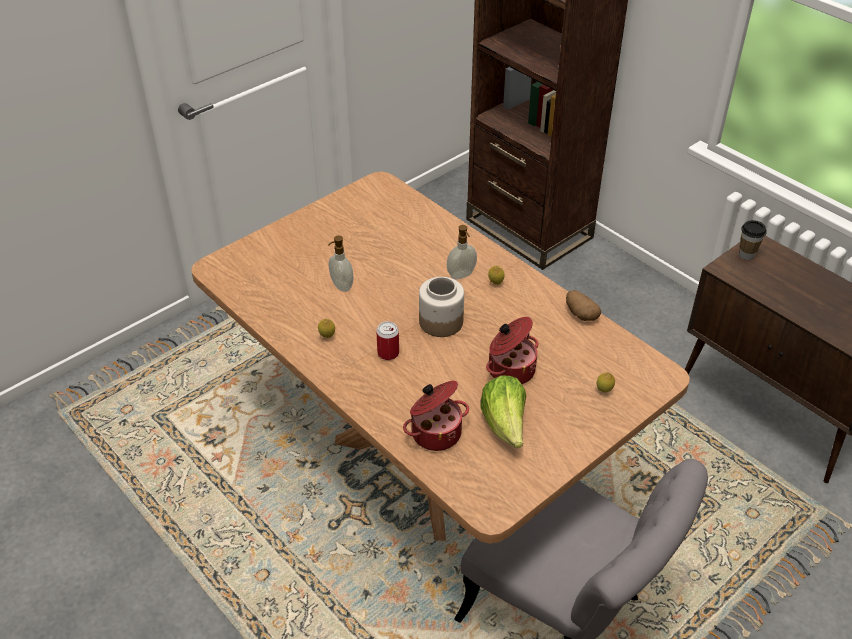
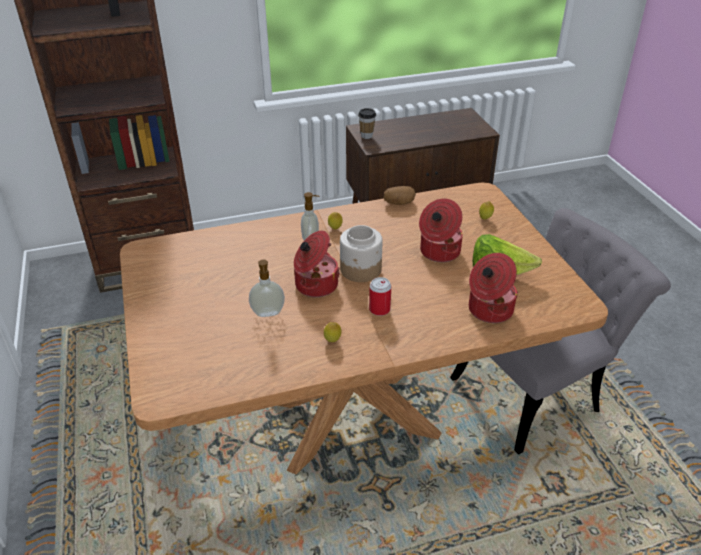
camera: 65 degrees left, 5 degrees down
none -> cooking pot [294,231,340,297]

